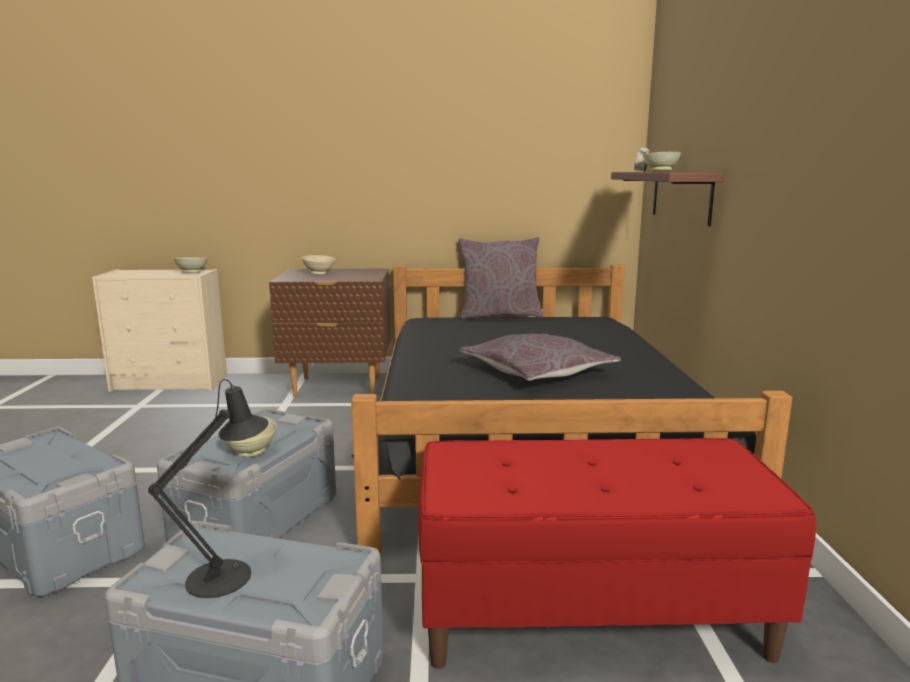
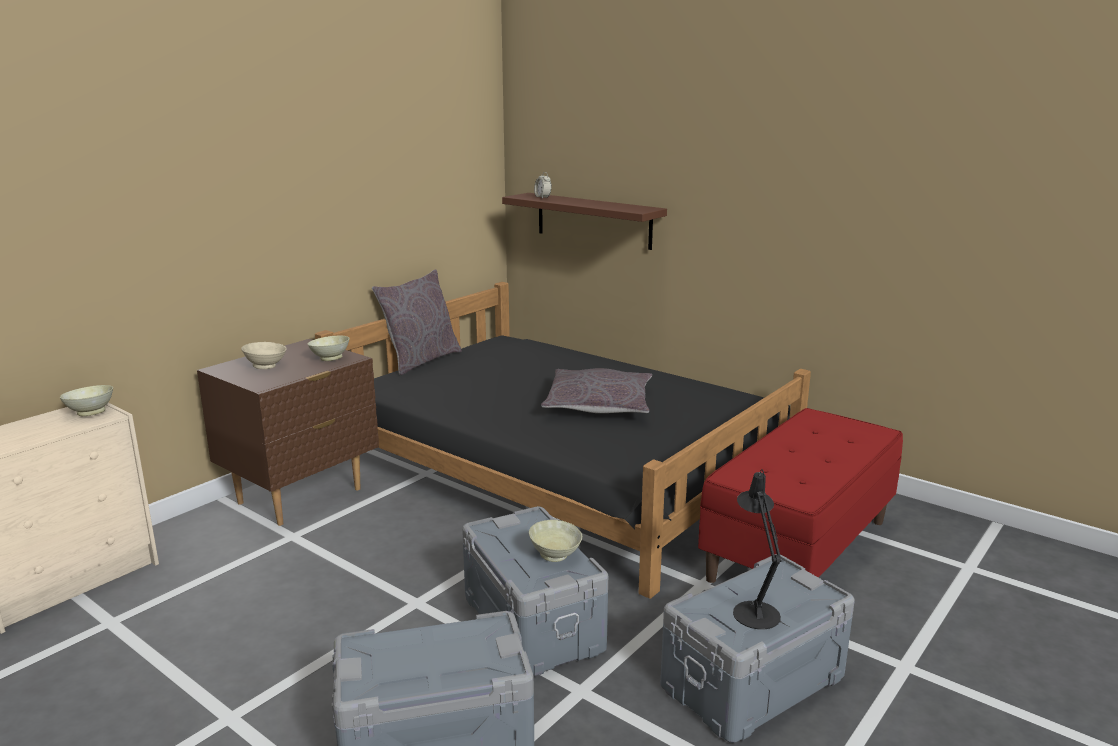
camera: 50 degrees left, 5 degrees up
beige bowl [643,152,681,172] -> beige bowl moved to [308,336,350,361]

